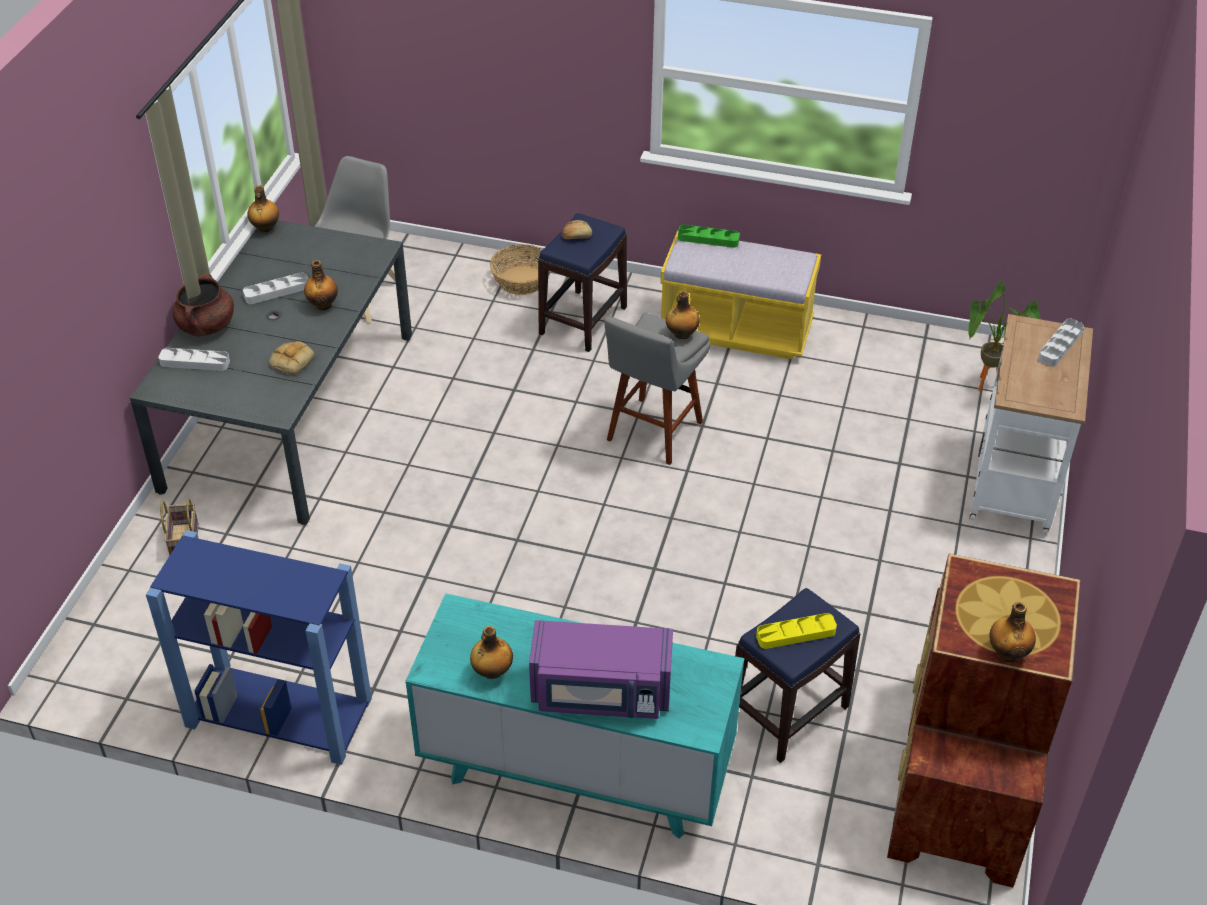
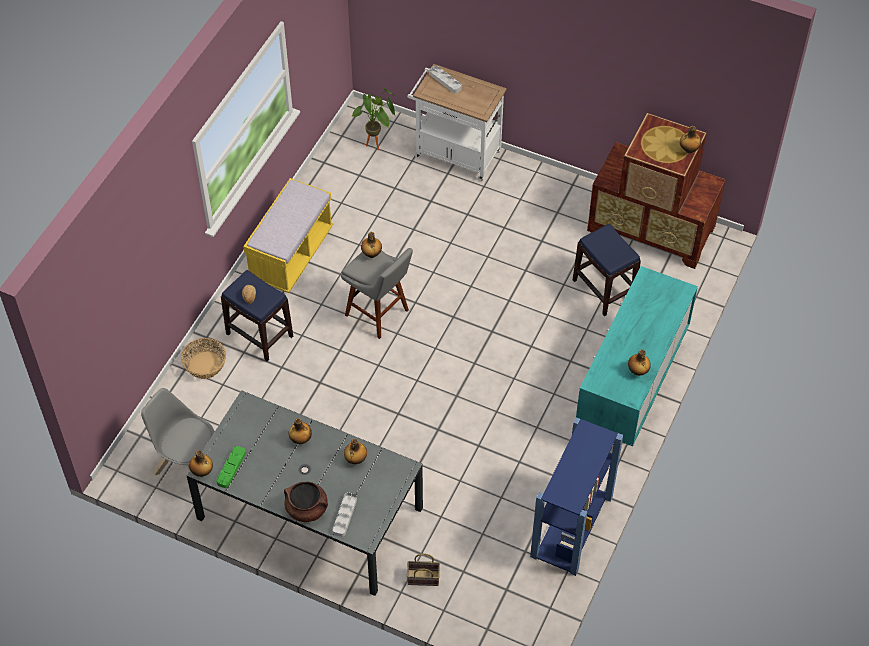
camera: 80 degrees left, 10 degrees up
grey tray [243,272,309,304] -> none
bread [269,341,315,375] -> bottle [344,439,367,464]
purple microwave [529,620,673,719] -> none
green tray [678,225,740,248] -> green tray moved to [216,446,246,488]
yellow tray [756,613,837,649] -> none

